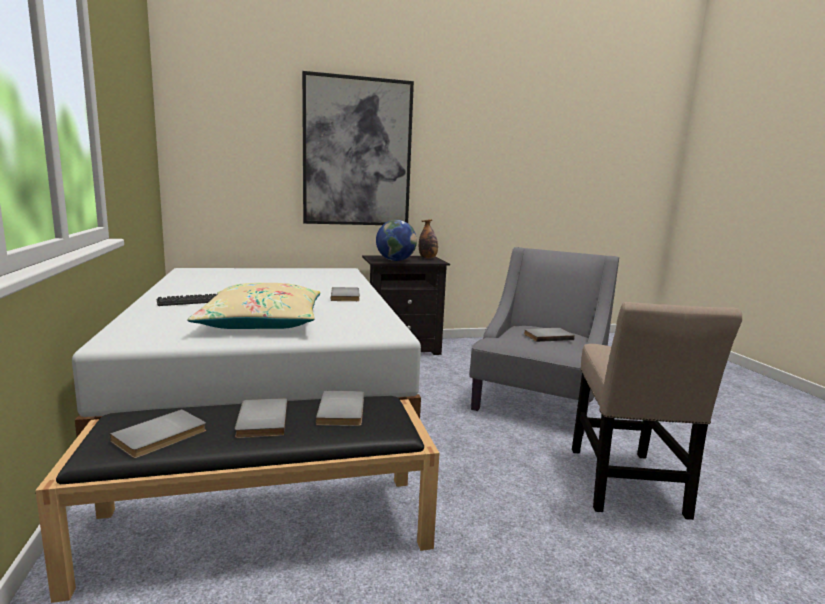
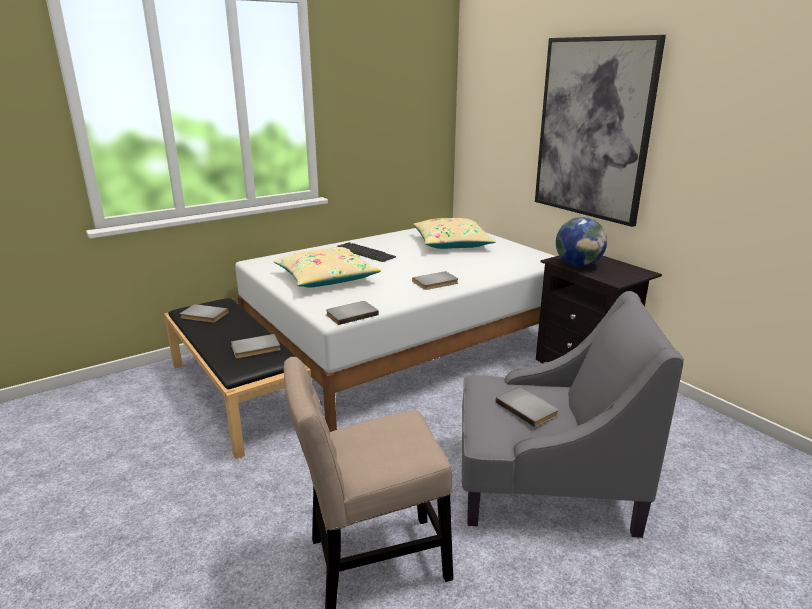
camera: 70 degrees right, 10 degrees up
grey book [235,398,288,438] -> grey book moved to [326,301,379,325]
bottle [419,219,438,259] -> none
none -> beige pillow [413,218,496,249]

